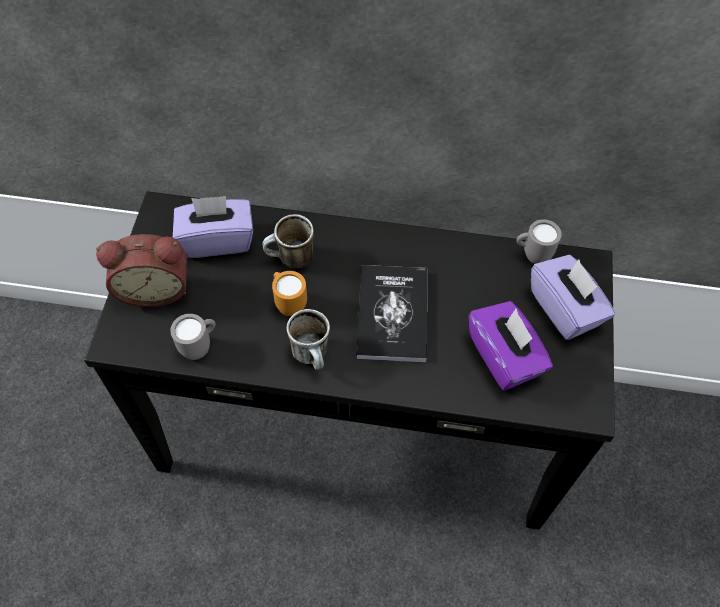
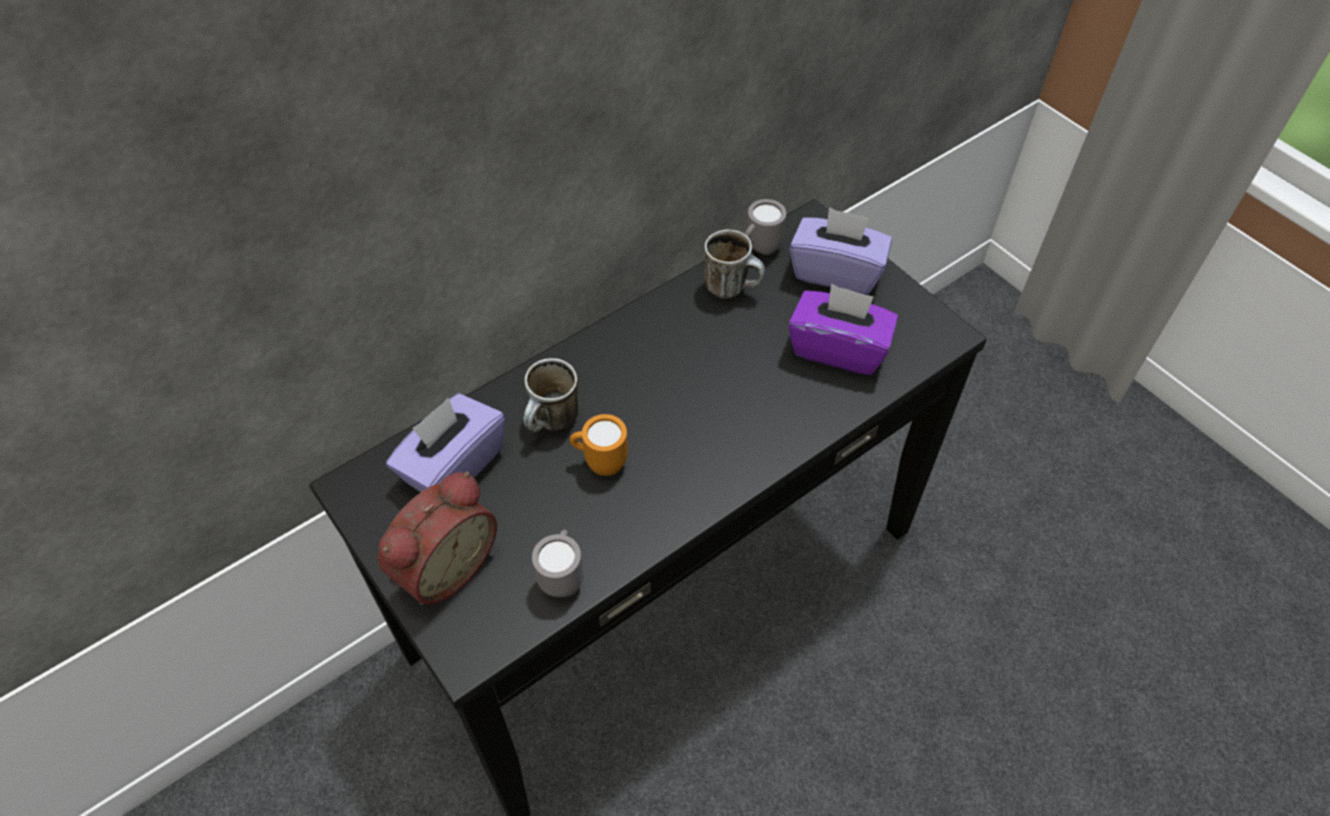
camera: 45 degrees left, 5 degrees down
mug [287,309,330,370] -> mug moved to [704,230,765,299]
book [356,265,427,362] -> none

